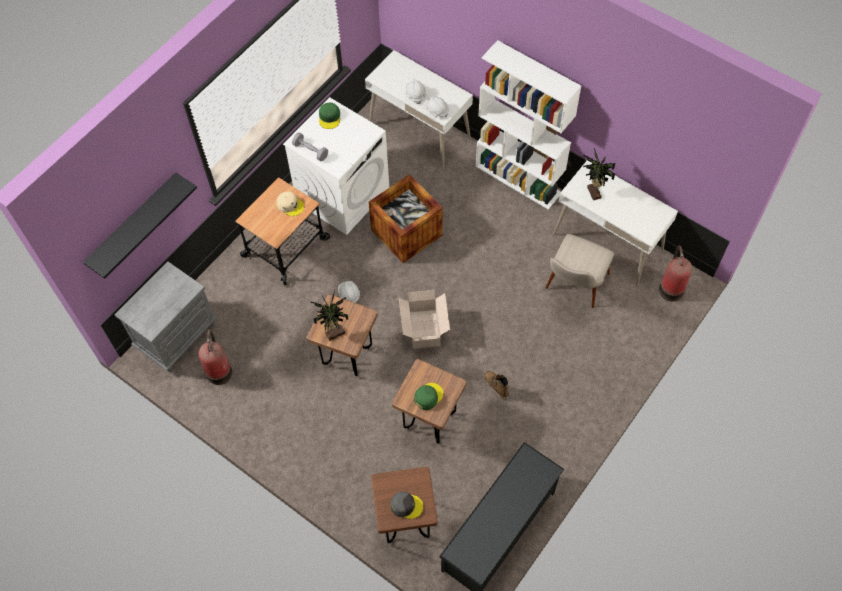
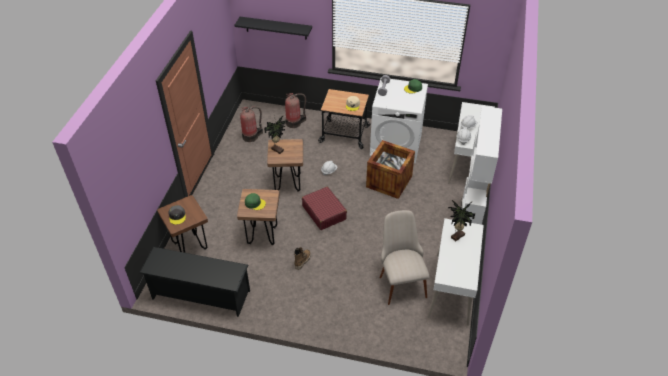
camera: 65 degrees right, 15 degrees down
grey nightstand [115,261,217,372] -> none
cardboard box [399,290,450,349] -> red suitcase [302,187,347,230]
beige chair [546,234,614,308] -> beige chair turned 75 degrees clockwise [379,210,430,305]
fire extinguisher [659,245,692,302] -> fire extinguisher moved to [285,93,306,128]

